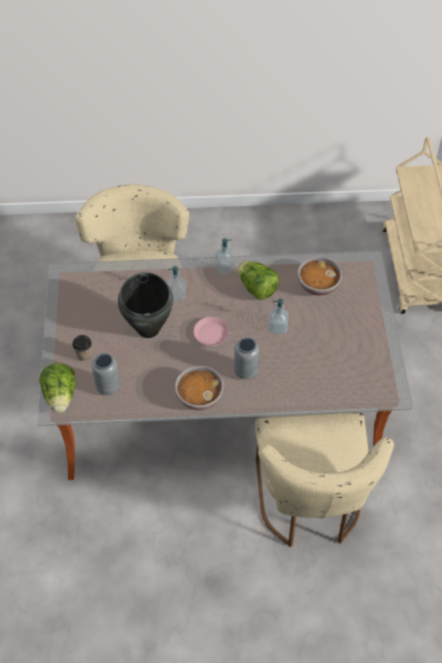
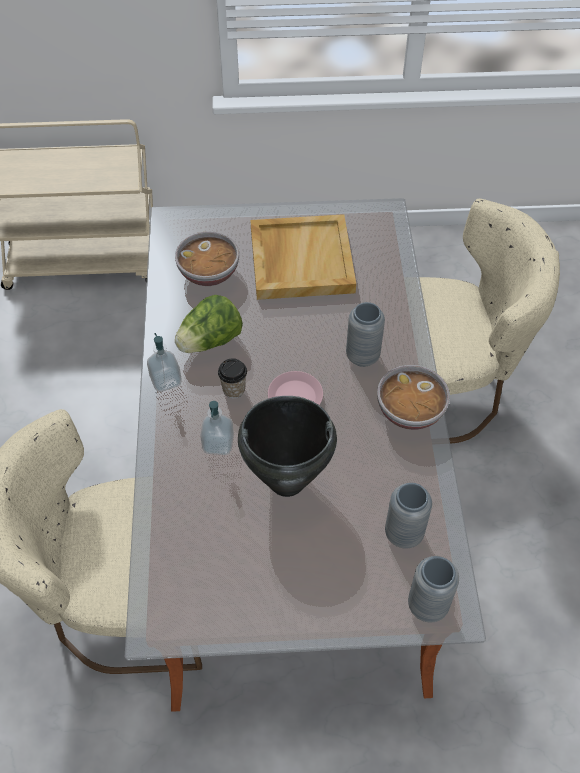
camera: 90 degrees left, 0 degrees up
lettuce [39,363,76,413] -> grey vase [408,556,459,623]
cup [72,335,92,361] -> cup moved to [218,358,247,398]
soap dispenser [269,299,288,334] -> none
none -> beige tray [250,214,356,300]

